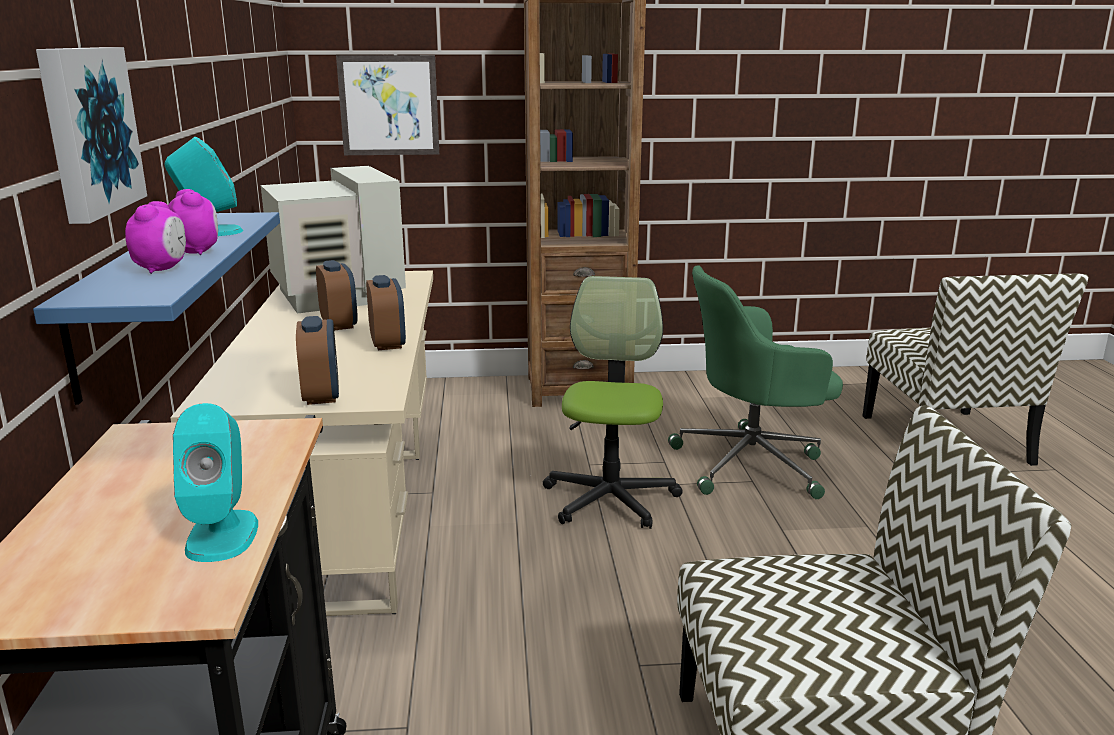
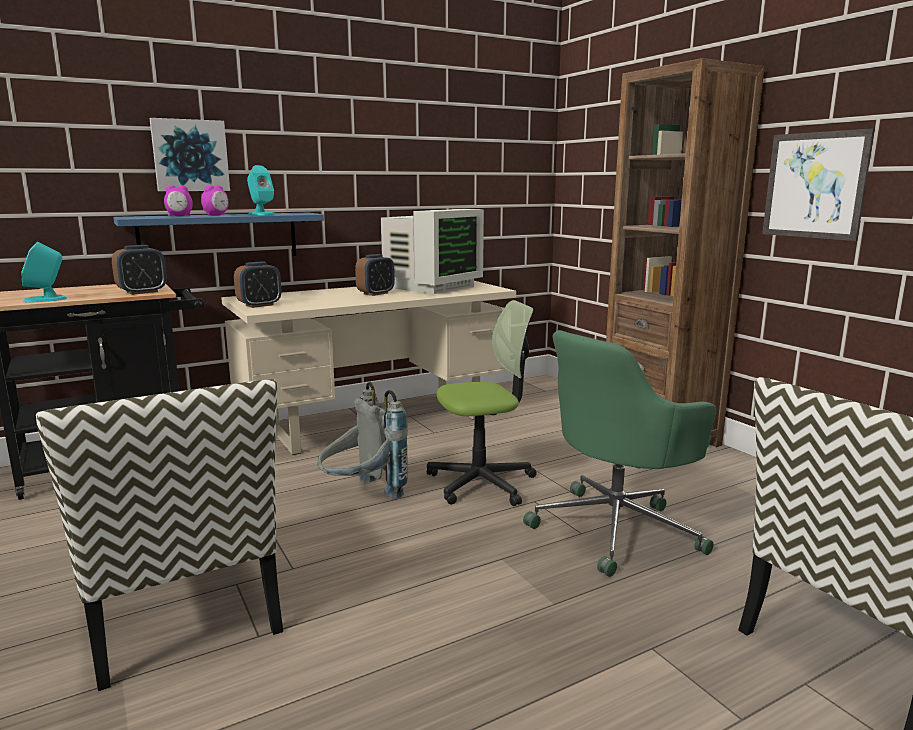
camera: 65 degrees right, 5 degrees down
picture [336,55,439,155] -> picture moved to [762,128,875,241]
alarm clock [366,275,406,350] -> alarm clock moved to [112,245,167,295]
green office chair [668,266,843,499] -> green office chair turned 90 degrees counterclockwise [523,330,717,577]
none -> grey backpack [317,382,408,499]

